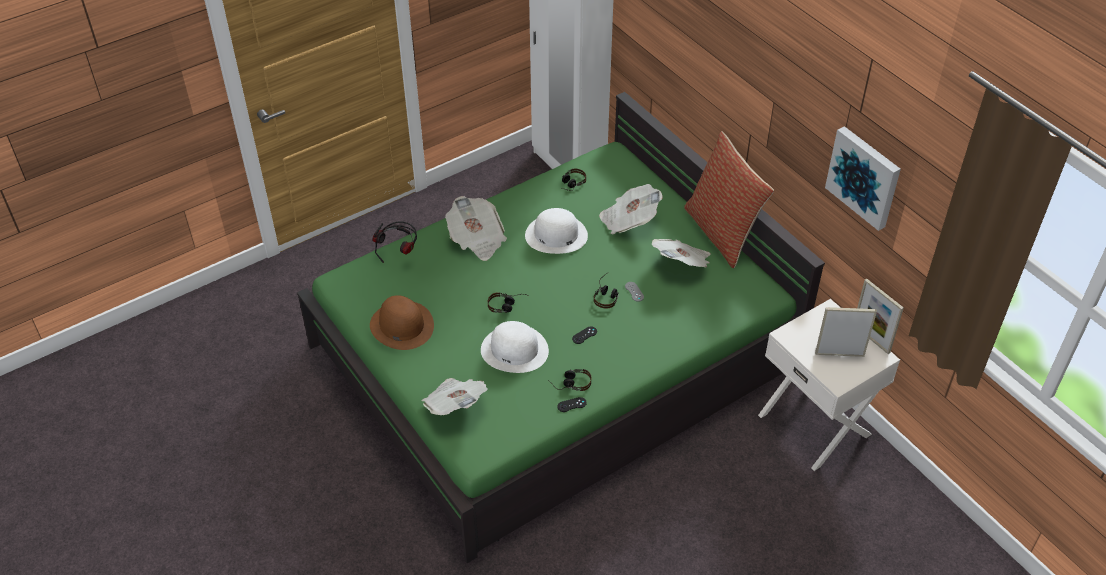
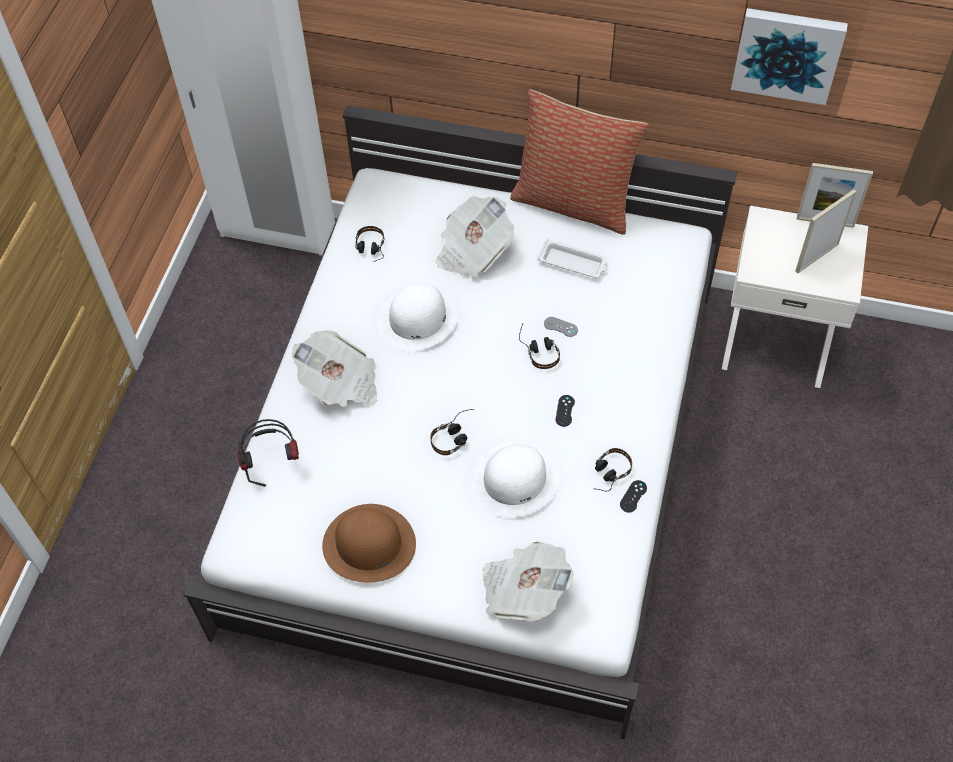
camera: 40 degrees left, 10 degrees up
green bed [297,92,825,563] -> white bed [184,105,737,740]
newspaper [652,239,710,268] -> white tray [537,239,607,278]

